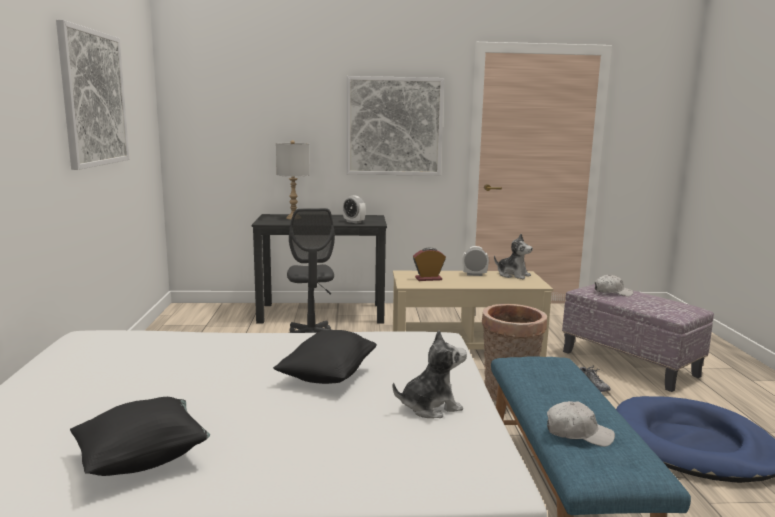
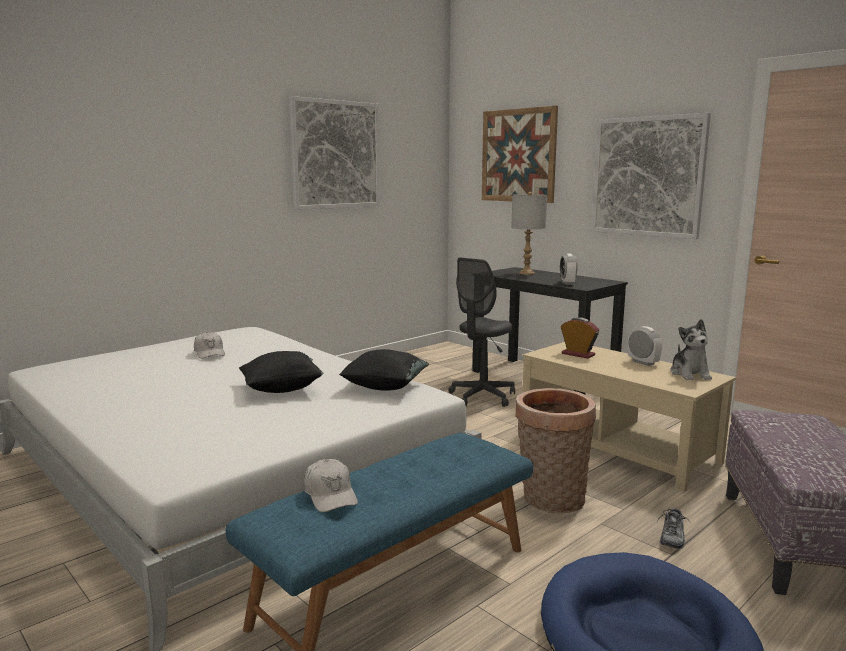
camera: 50 degrees right, 0 degrees up
black pillow [70,397,210,476] -> black pillow moved to [339,349,429,391]
plush toy [393,330,467,418] -> none
white cap [595,274,633,296] -> white cap moved to [194,331,225,359]
none -> picture [482,106,558,203]

